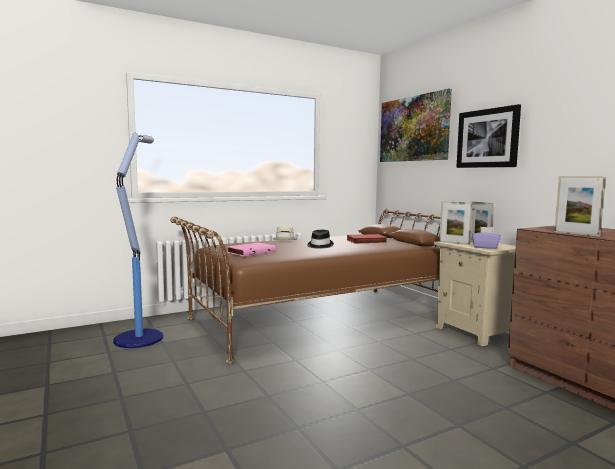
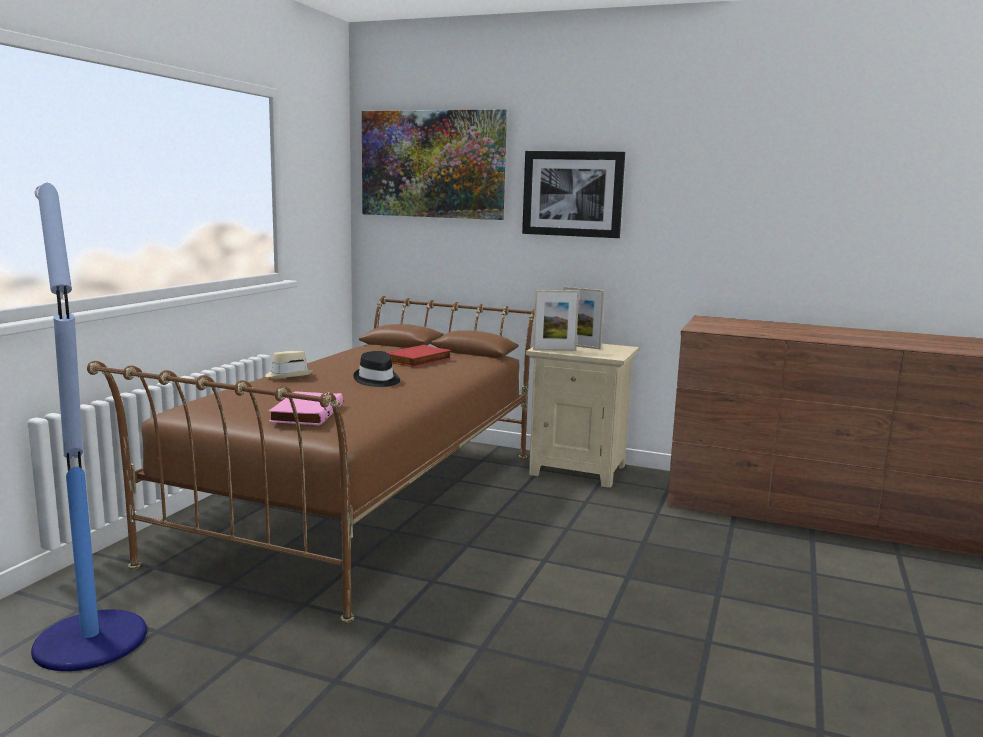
camera: 40 degrees left, 5 degrees up
purple tissue box [472,227,501,249] -> none
picture frame [554,176,606,237] -> none

